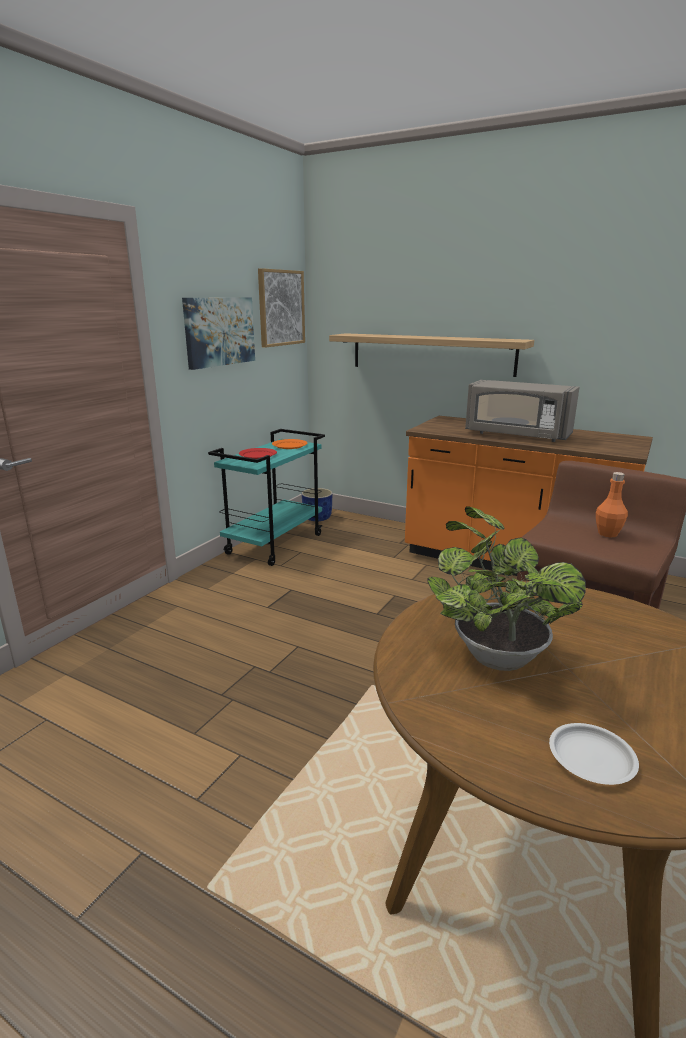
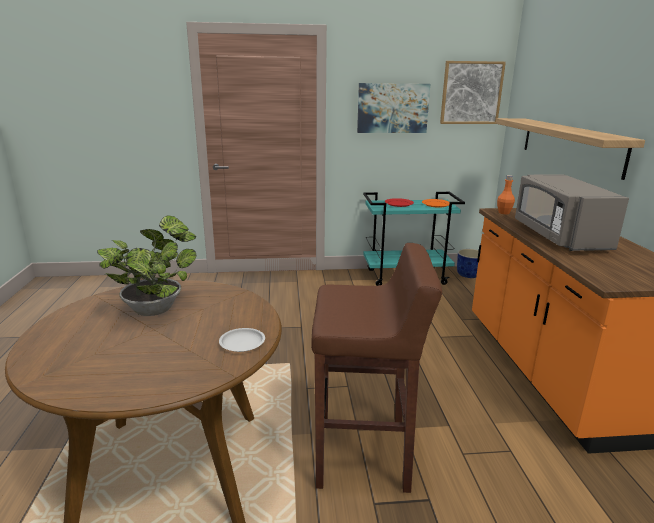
camera: 55 degrees right, 0 degrees up
white plate [549,723,639,785] -> white plate moved to [219,328,265,352]
orange bottle [596,472,628,538] -> orange bottle moved to [497,175,515,214]

